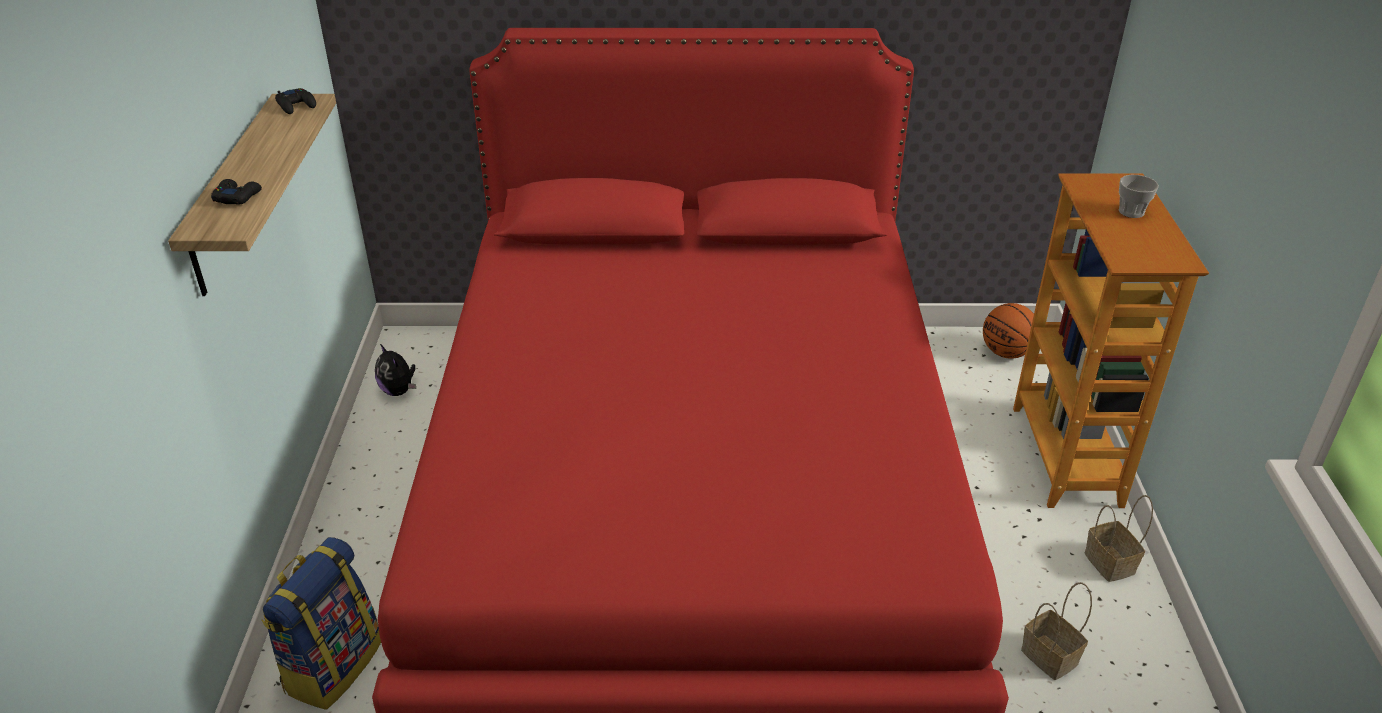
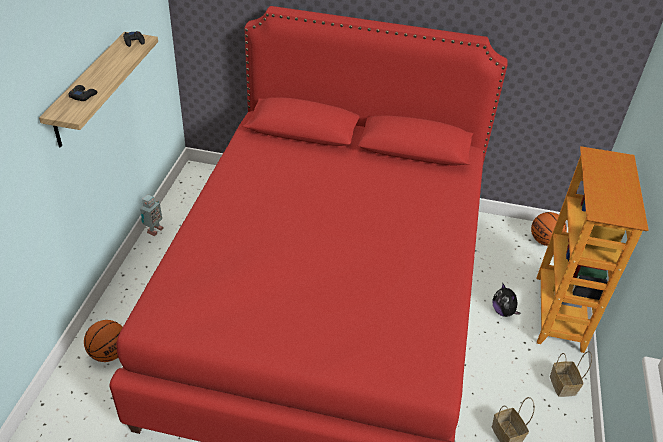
camera: 10 degrees right, 5 degrees up
backpack [261,537,381,710] -> basketball [84,320,123,362]
plush toy [375,344,416,396] -> plush toy moved to [492,283,520,317]
cup [1119,175,1159,218] -> none
none -> toy robot [140,194,163,236]

